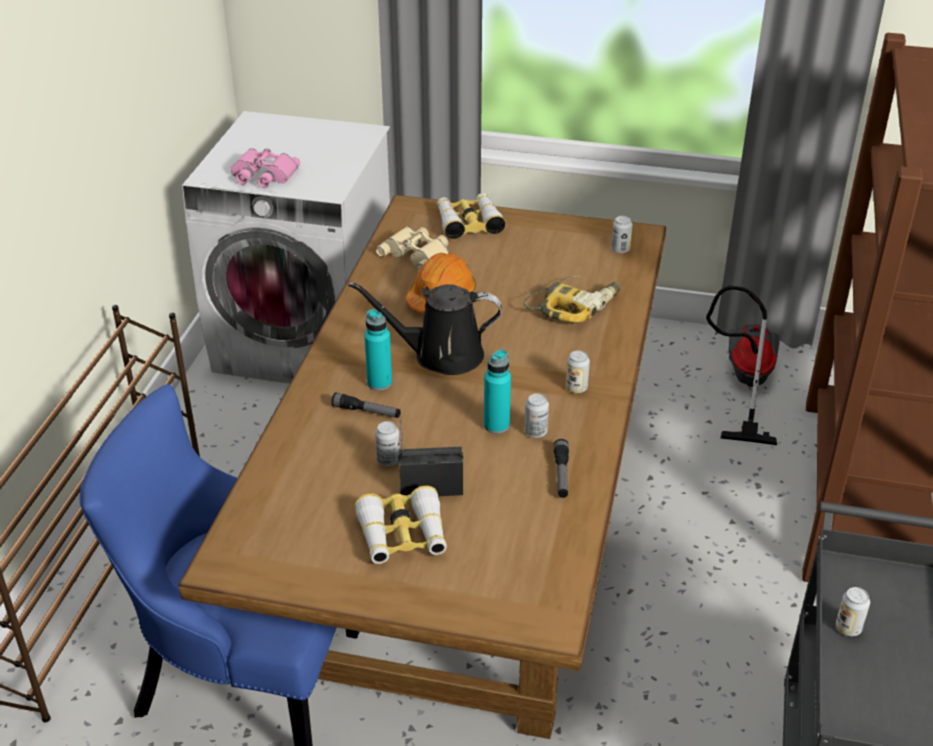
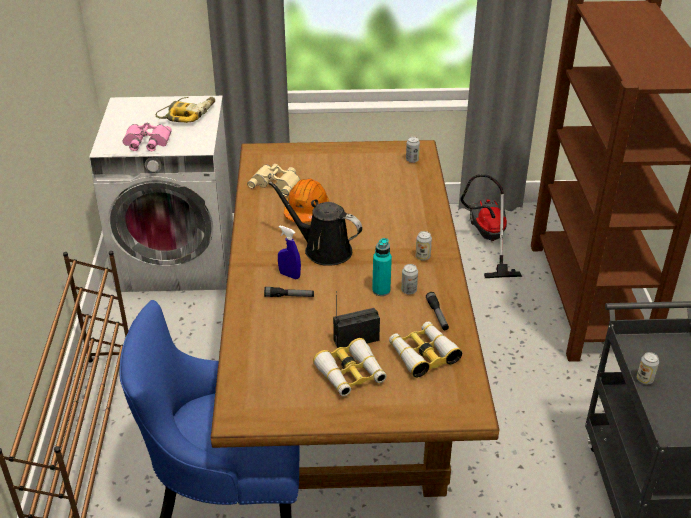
camera: 15 degrees left, 0 degrees up
black watering can [348,282,502,375] -> black watering can turned 45 degrees clockwise [269,181,362,266]
turquoise bottle [364,309,392,391] -> blue spray bottle [278,225,301,279]
can [375,421,400,467] -> none
binoculars [437,193,506,239] -> binoculars moved to [389,322,462,378]
power drill [524,276,621,323] -> power drill moved to [156,97,215,123]

